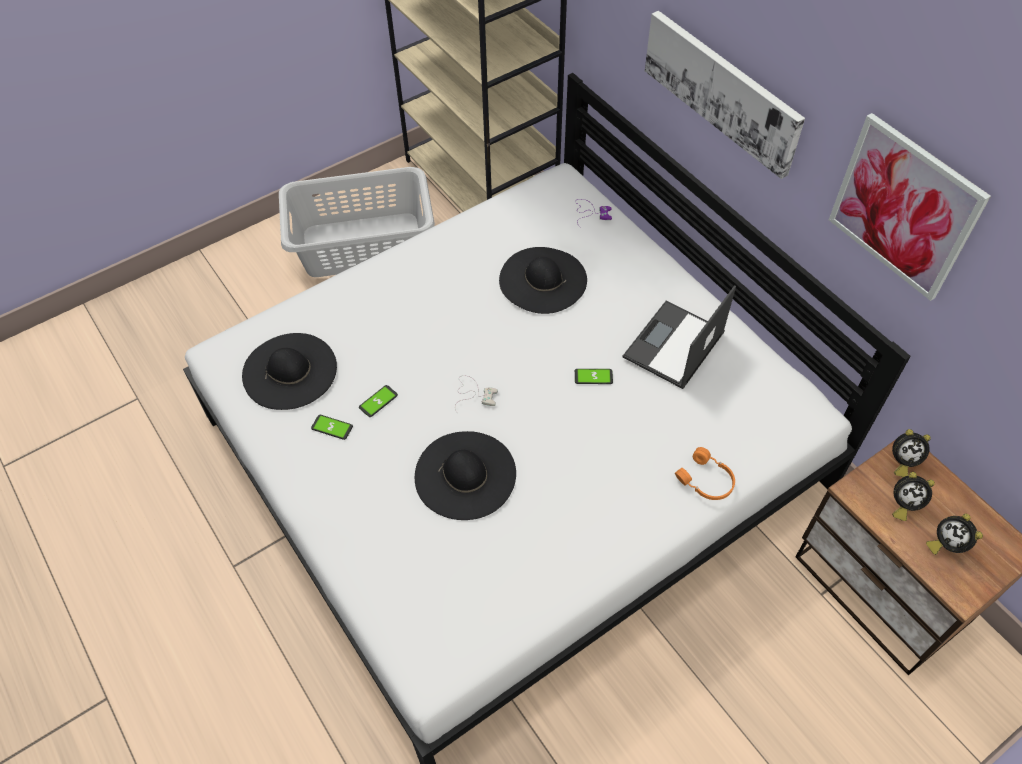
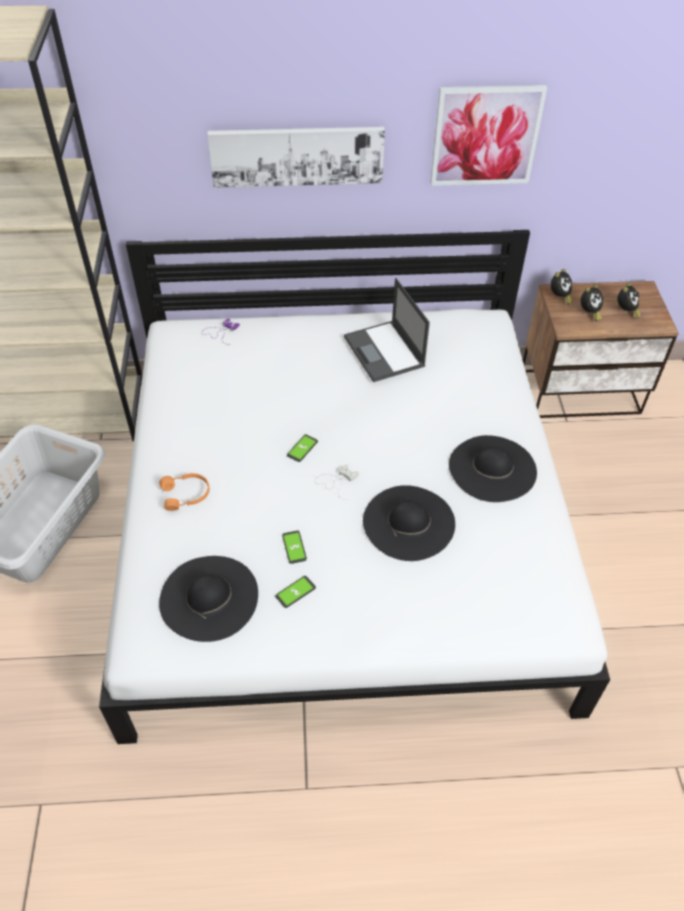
camera: 60 degrees left, 5 degrees down
black hat [499,247,587,314] -> black hat moved to [449,435,537,502]
phone [575,369,613,384] -> phone moved to [287,434,318,462]
orange headphones [675,447,735,500] -> orange headphones moved to [159,473,210,511]
alarm clock [926,514,983,555] -> alarm clock turned 60 degrees counterclockwise [617,283,641,319]

